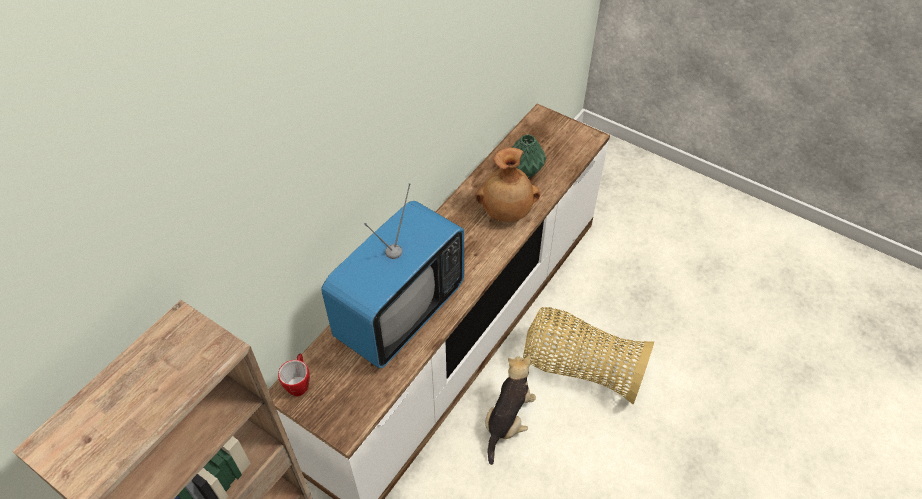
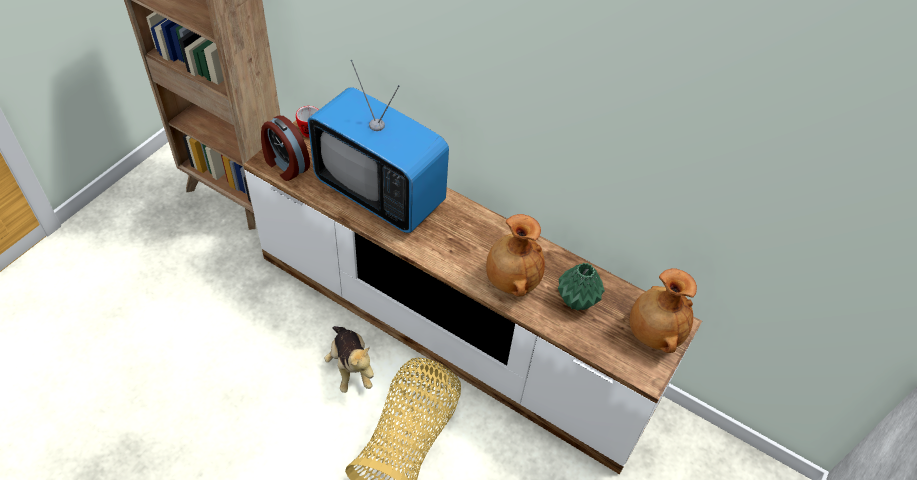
camera: 85 degrees right, 0 degrees up
plush toy [485,355,536,465] -> plush toy turned 45 degrees clockwise [324,326,374,393]
none -> alarm clock [261,116,310,181]
none -> brown vase [629,268,697,353]

